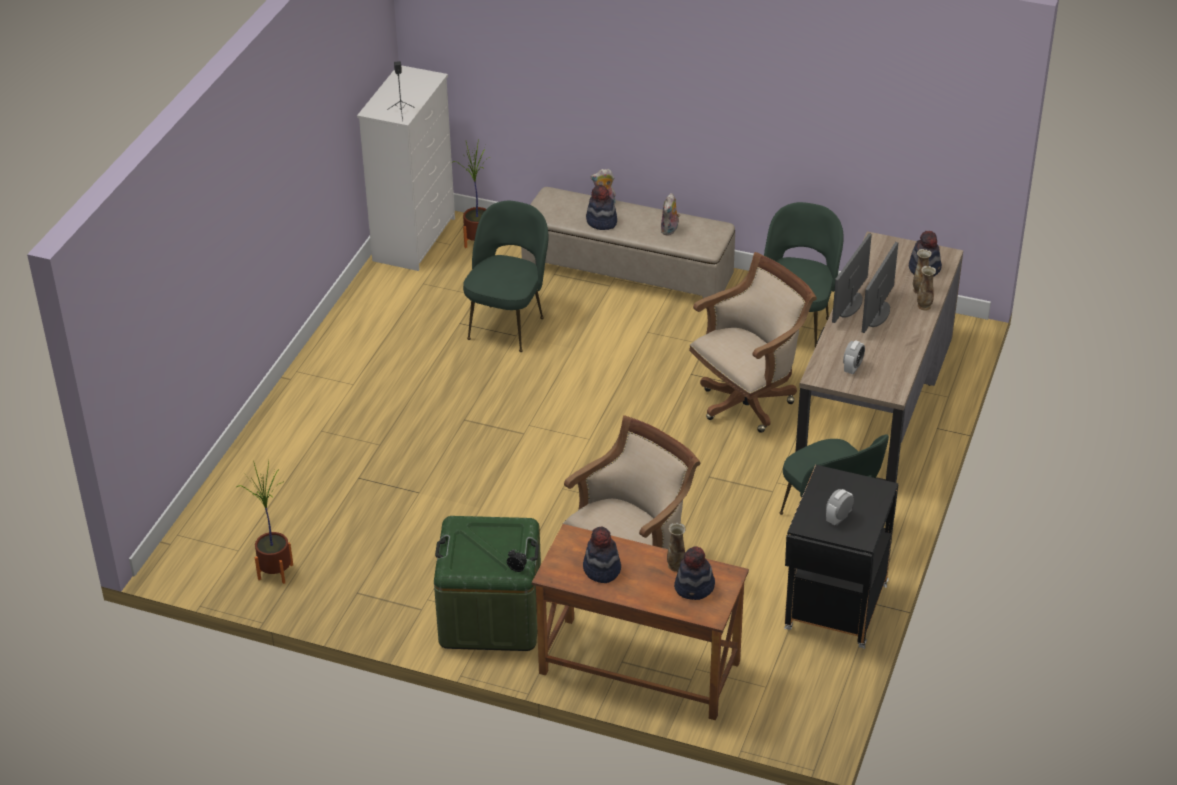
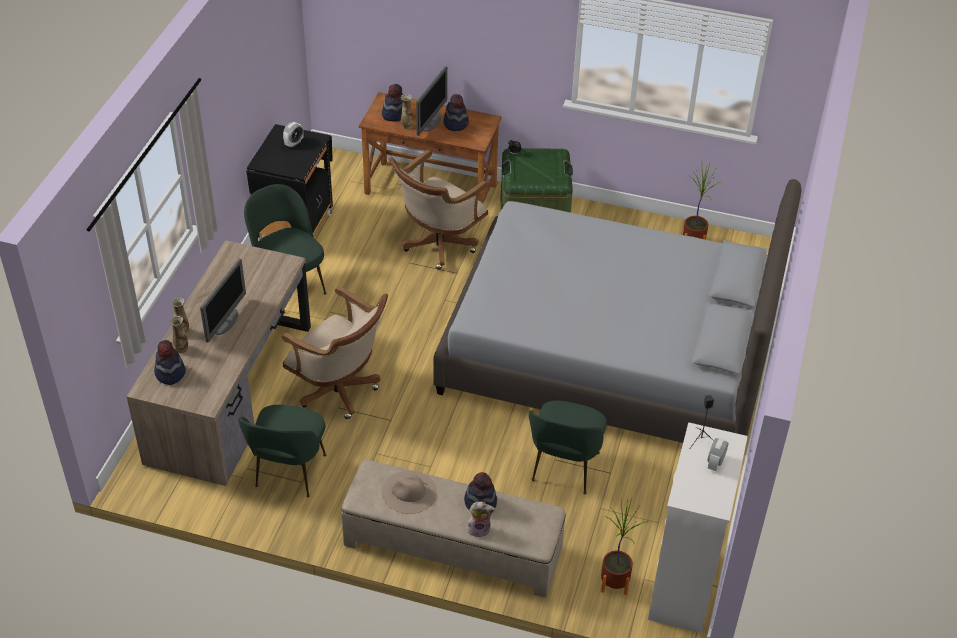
camera: 175 degrees right, 5 degrees up
plush toy [661,193,680,236] -> beige hat [381,470,437,514]
office chair [689,252,817,433] -> office chair turned 105 degrees counterclockwise [281,286,388,419]
monitor [832,233,872,323] -> monitor moved to [416,66,447,136]
alarm clock [843,340,865,375] -> alarm clock moved to [707,437,728,471]
none -> grey bed [433,179,802,443]

